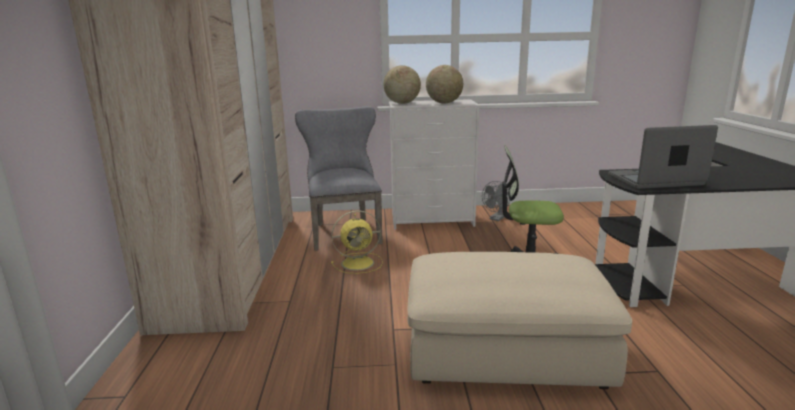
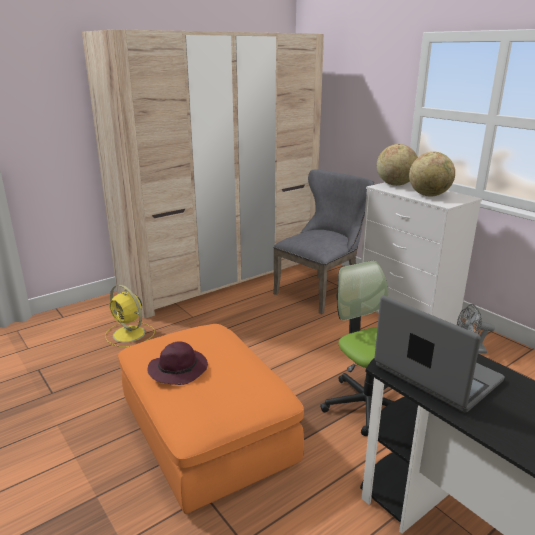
camera: 55 degrees right, 5 degrees up
yellow fan [331,210,383,274] -> yellow fan moved to [105,285,155,347]
beige ottoman [408,252,632,389] -> orange ottoman [118,324,304,514]
none -> purple hat [147,342,208,385]

